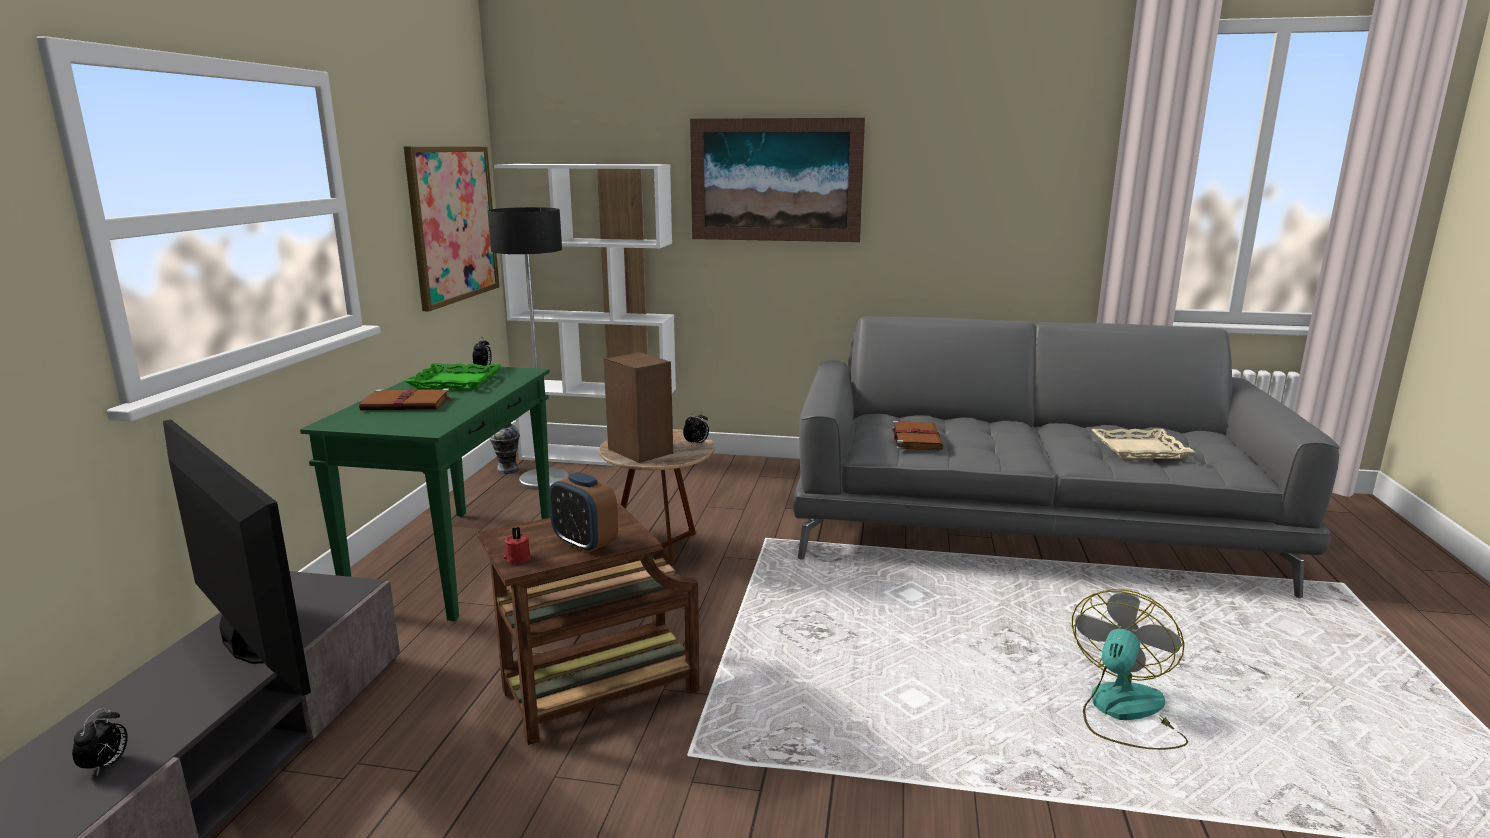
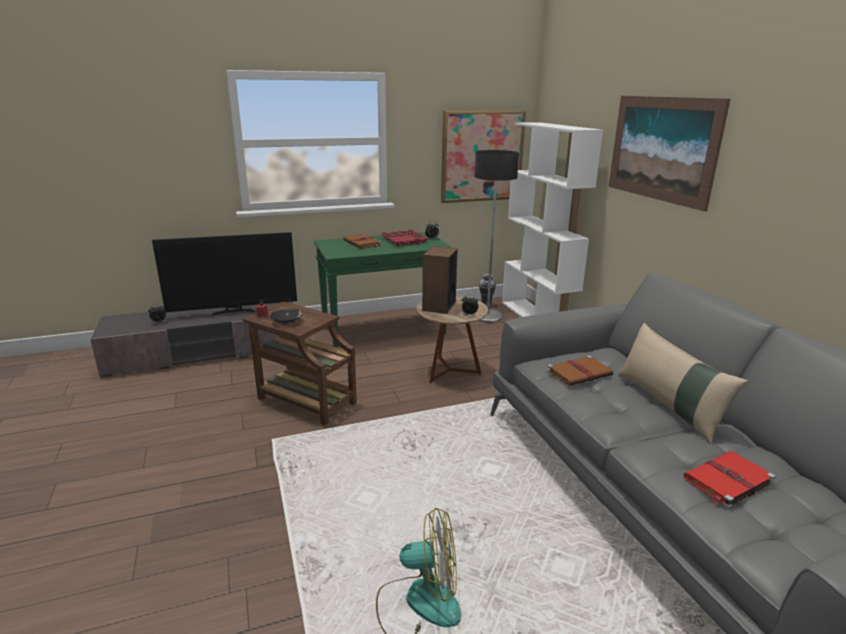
camera: 60 degrees right, 5 degrees up
television [163,420,311,696] -> television turned 60 degrees clockwise [152,232,297,315]
green tray [405,363,502,390] -> red tray [380,229,429,246]
alarm clock [549,472,618,553] -> black bowl [270,309,302,325]
beige tray [1092,429,1195,459] -> red book [683,451,776,508]
none -> beige pillow [618,323,748,443]

